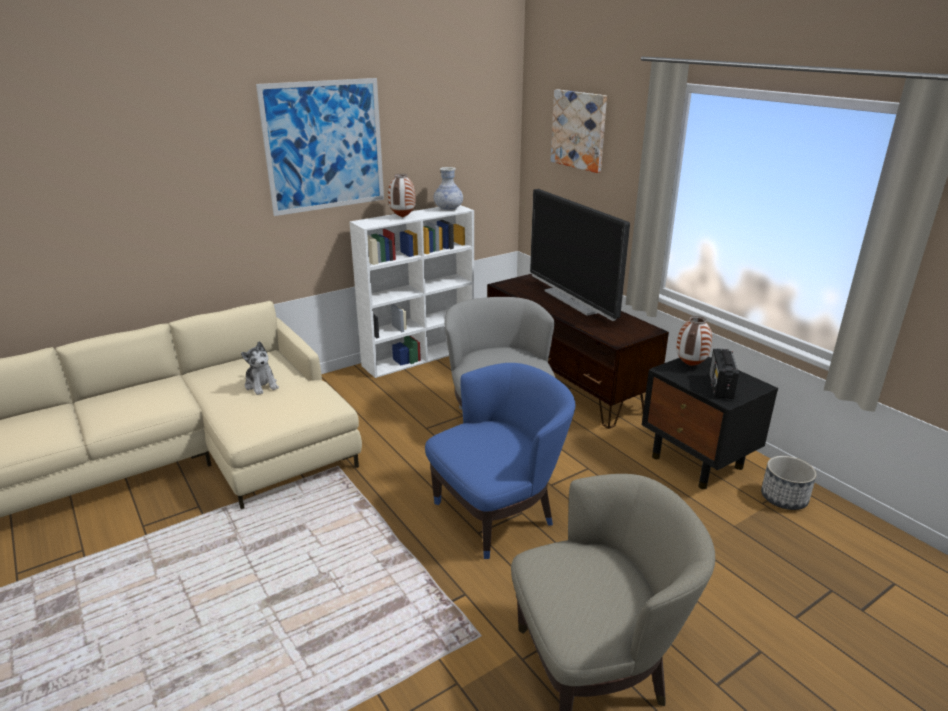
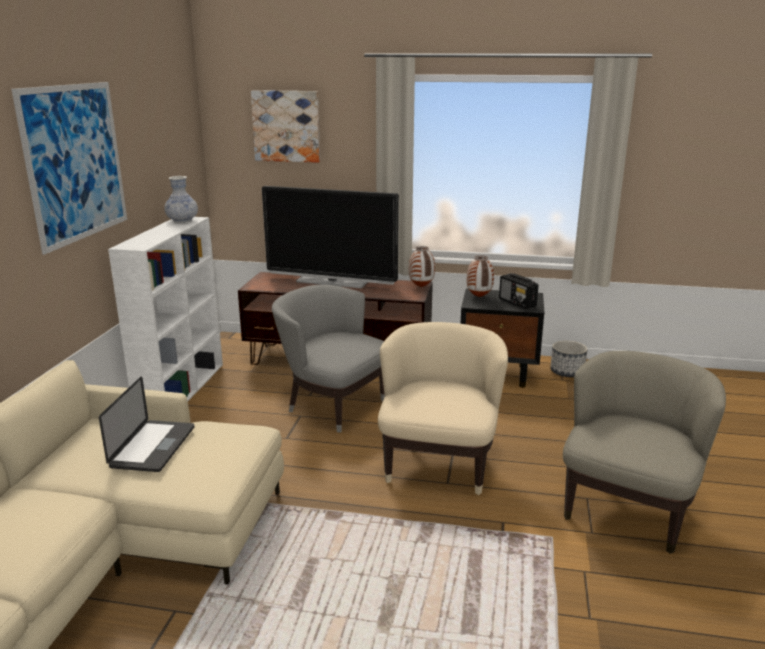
camera: 45 degrees left, 5 degrees down
plush toy [241,341,279,395] -> laptop [99,376,194,472]
vase [388,174,416,217] -> vase moved to [409,246,435,287]
blue armchair [425,363,575,559] -> beige armchair [378,322,508,495]

